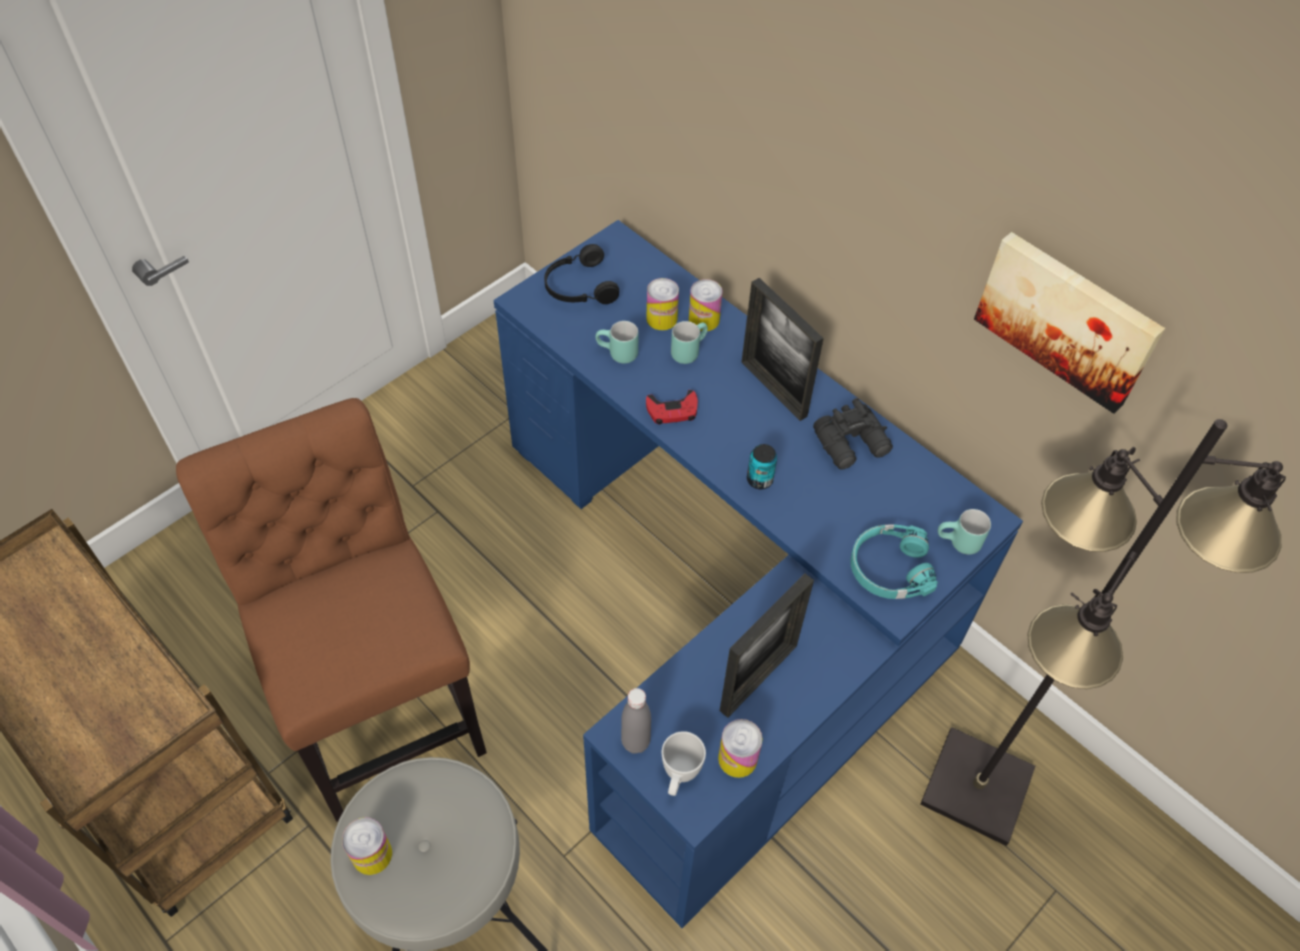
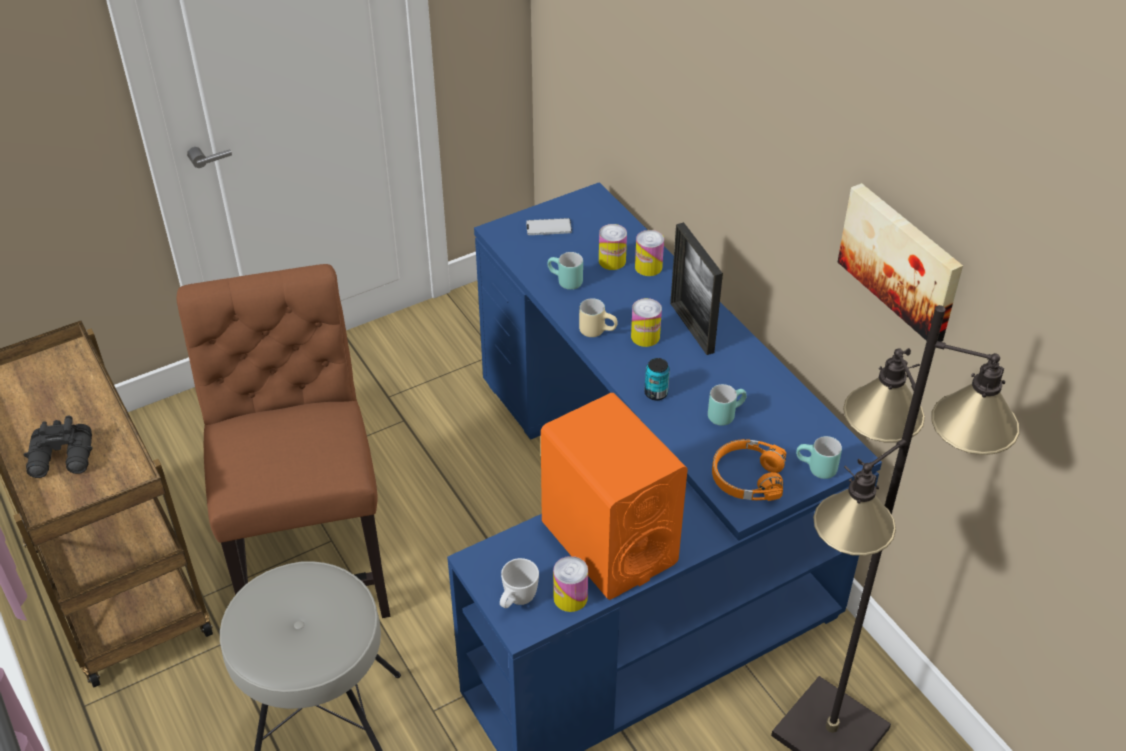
camera: 15 degrees right, 10 degrees down
can [342,817,392,875] -> can moved to [631,298,662,347]
black headphones [544,244,619,304] -> phone [526,218,572,235]
grey bottle [621,688,651,754] -> none
red game controller [646,390,698,424] -> beige mug [579,298,618,337]
turquoise mug [671,321,708,364] -> turquoise mug moved to [708,384,747,426]
picture frame [720,574,814,718] -> orange speaker [541,393,688,600]
black binoculars [813,398,893,470] -> black binoculars moved to [24,415,93,478]
turquoise headphones [850,524,938,599] -> orange headphones [712,439,786,501]

